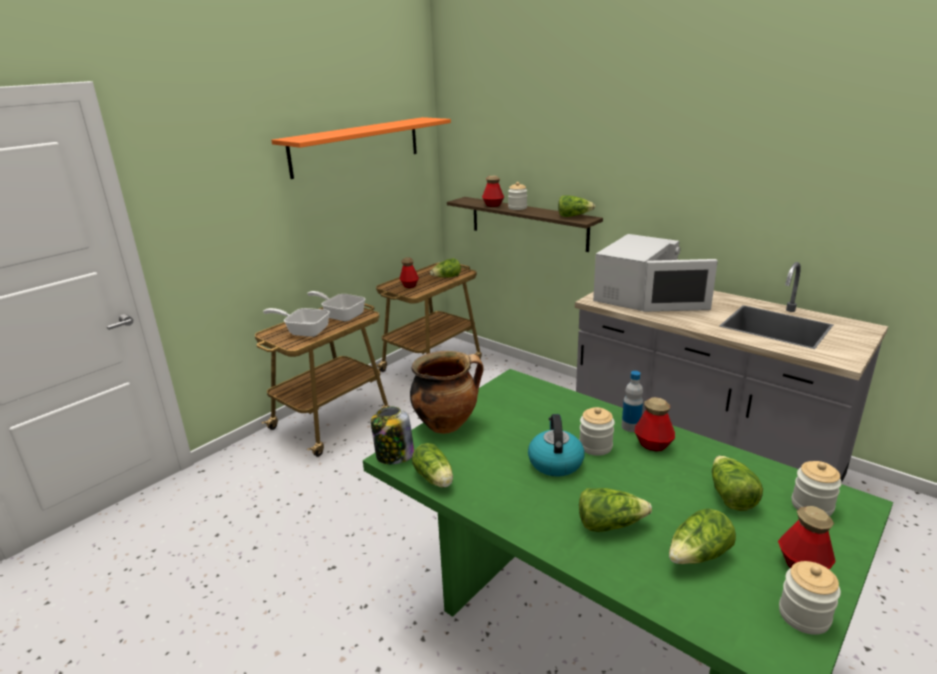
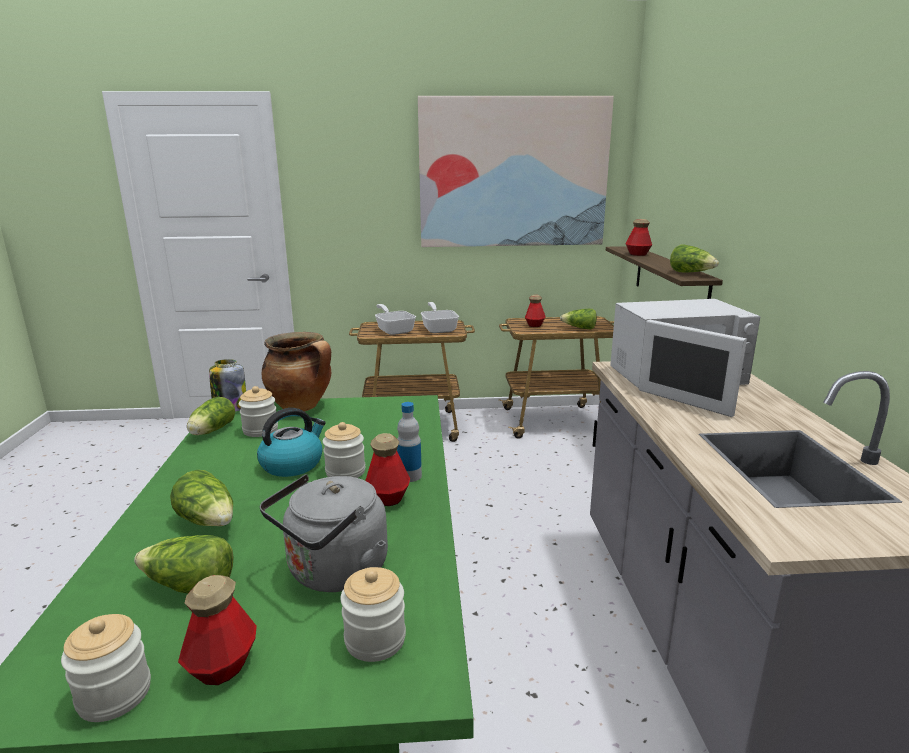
camera: 45 degrees right, 5 degrees down
orange shelf [271,117,451,179] -> picture [418,96,614,247]
jar [508,182,527,210] -> jar moved to [239,386,278,437]
lettuce [712,456,763,511] -> grey kettle [260,474,388,592]

